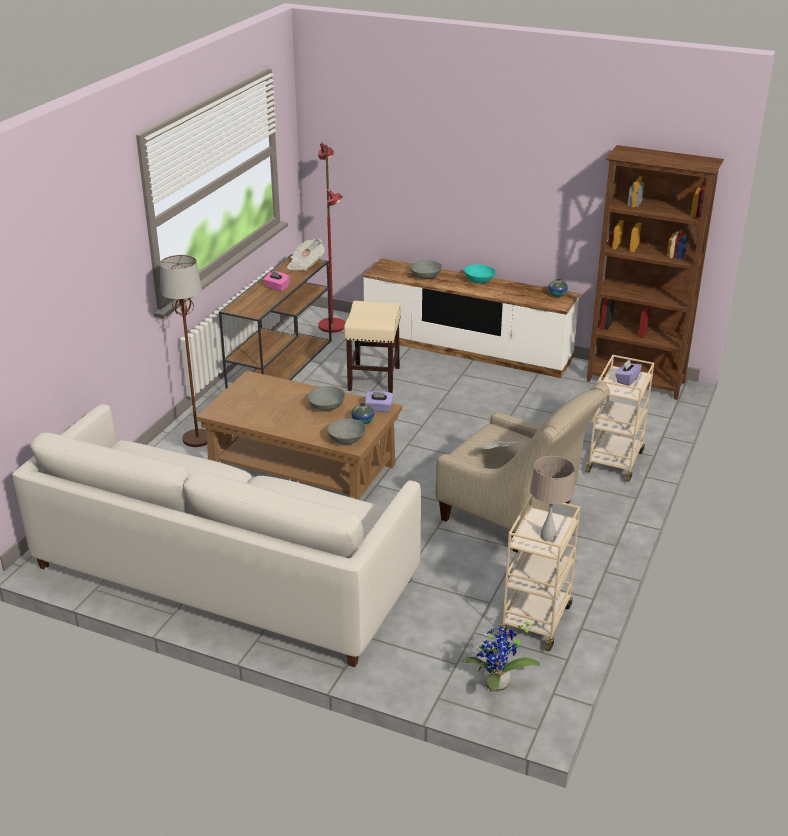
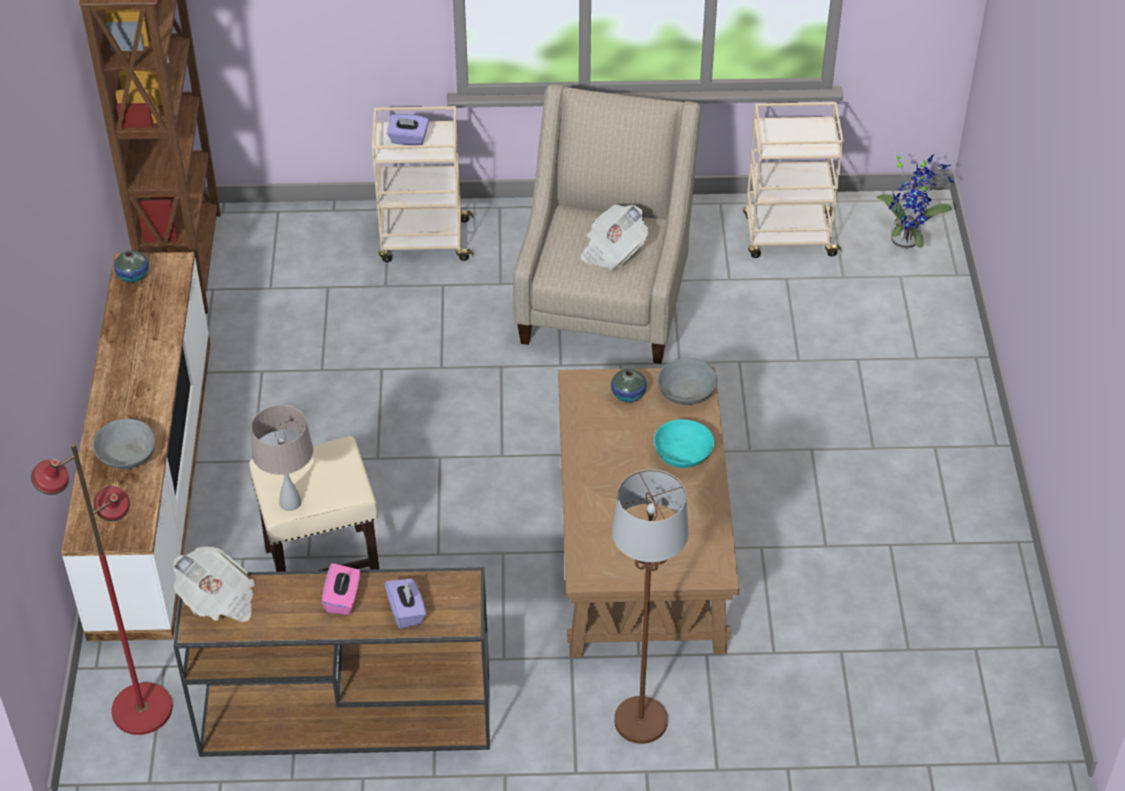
camera: 115 degrees left, 15 degrees up
white sofa [12,404,421,667] -> none
grey bowl [308,386,345,411] -> none
purple tissue box [365,391,394,412] -> purple tissue box moved to [384,579,426,629]
turquoise bowl [464,264,496,283] -> turquoise bowl moved to [654,419,714,468]
beige table lamp [530,456,575,542] -> beige table lamp moved to [251,405,314,511]

